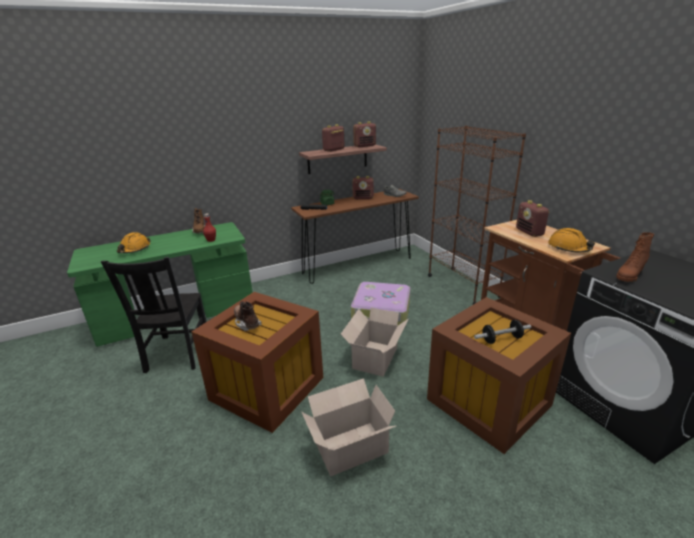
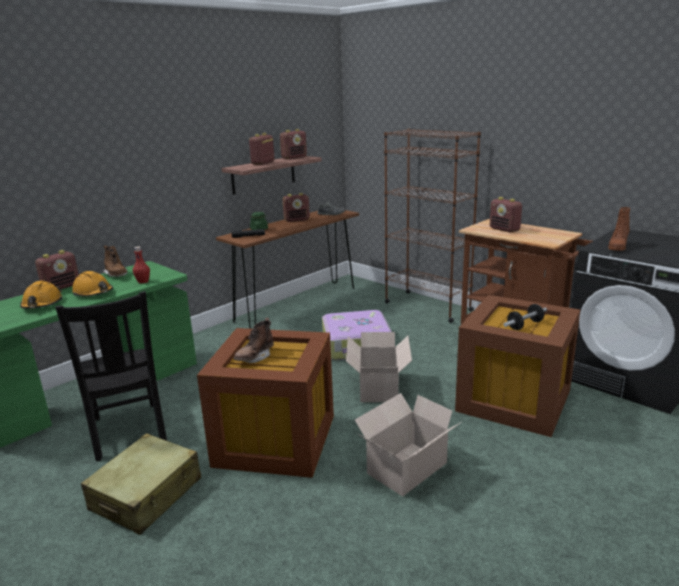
camera: 20 degrees left, 5 degrees down
brown boot [234,301,262,331] -> brown boot turned 90 degrees counterclockwise [234,318,274,363]
orange hard hat [548,228,595,252] -> orange hard hat moved to [72,271,113,297]
none -> radio [35,250,79,289]
none -> beige suitcase [81,433,201,535]

